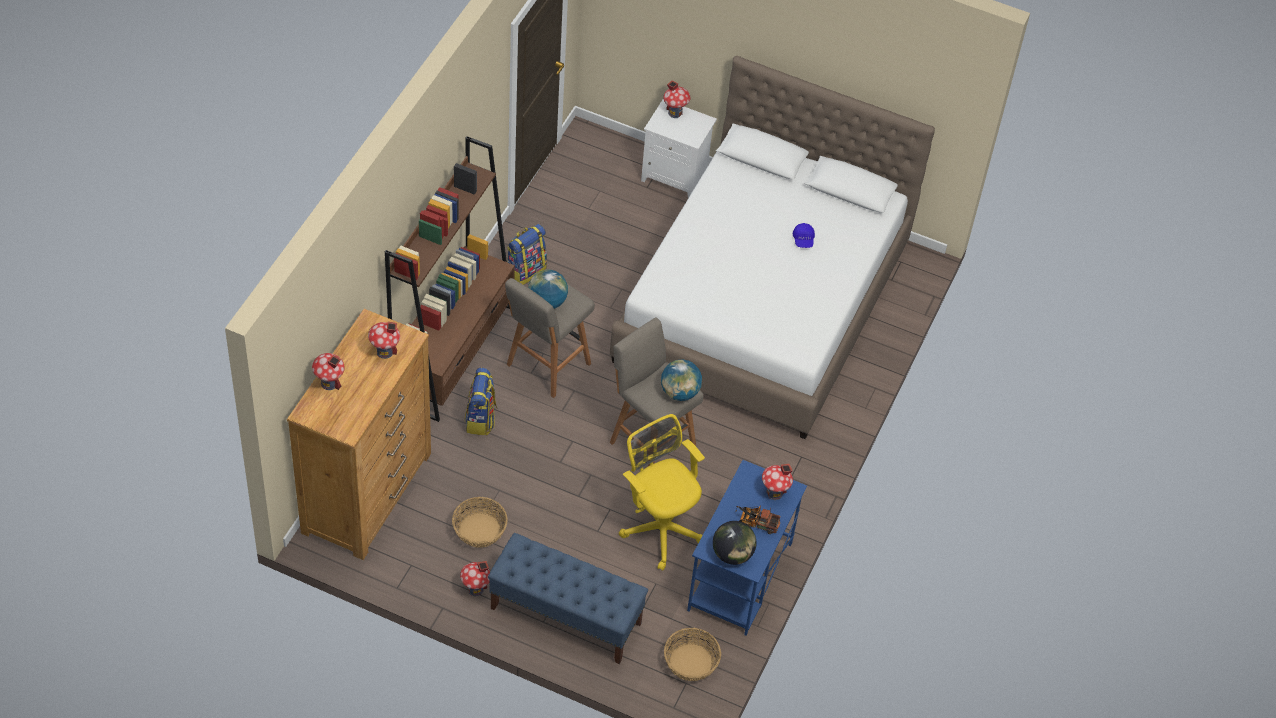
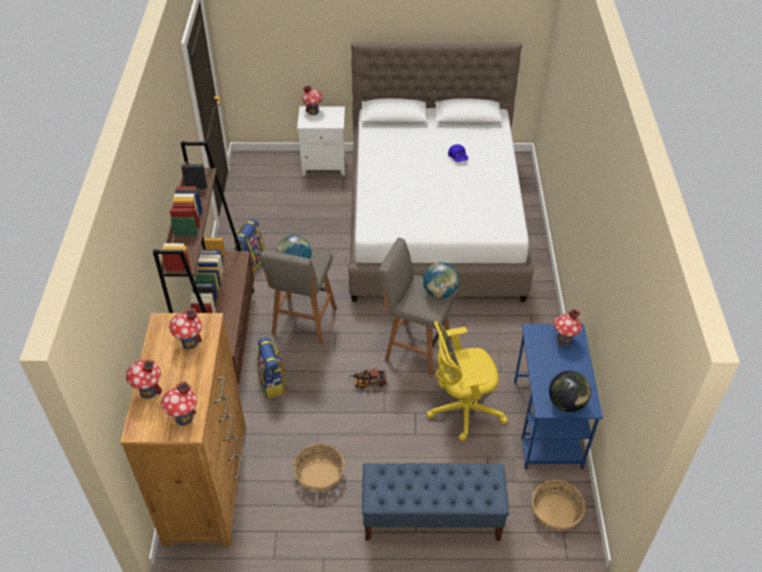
camera: 20 degrees left, 5 degrees down
toy house [460,561,490,596] -> toy house moved to [161,381,197,426]
yellow office chair [619,414,705,571] -> yellow office chair turned 45 degrees counterclockwise [426,321,508,441]
toy truck [735,505,780,534] -> toy truck moved to [350,367,387,389]

